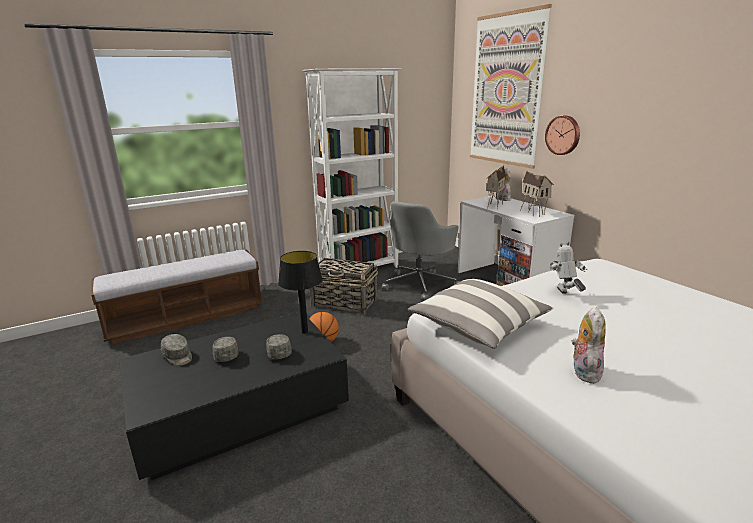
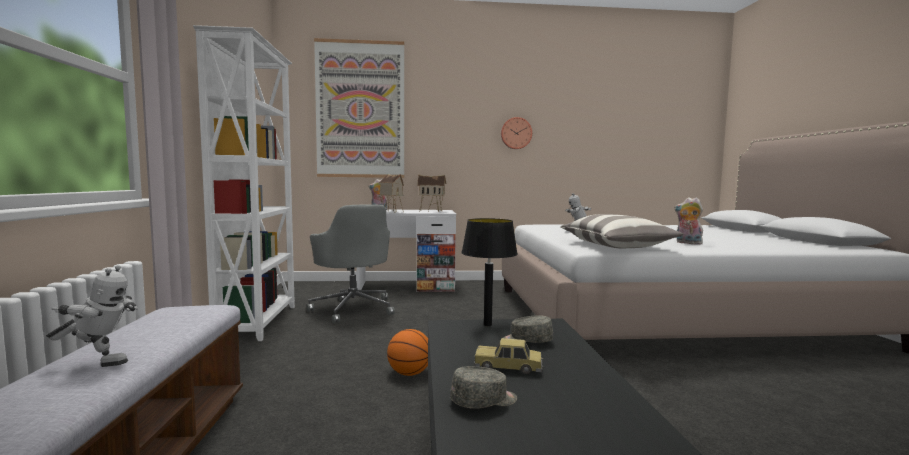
camera: 65 degrees left, 15 degrees down
grey cap [213,337,239,362] -> toy car [474,338,544,375]
basket [309,258,378,315] -> none
wall clock [545,115,580,155] -> wall clock moved to [501,117,532,149]
none -> toy robot [46,265,138,367]

